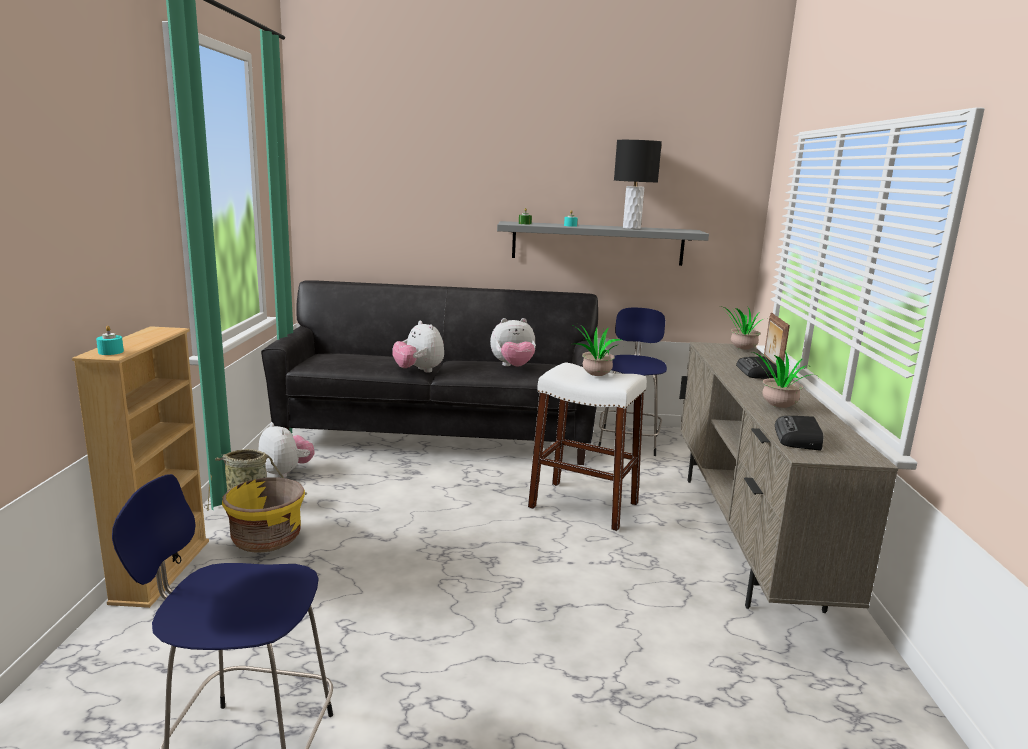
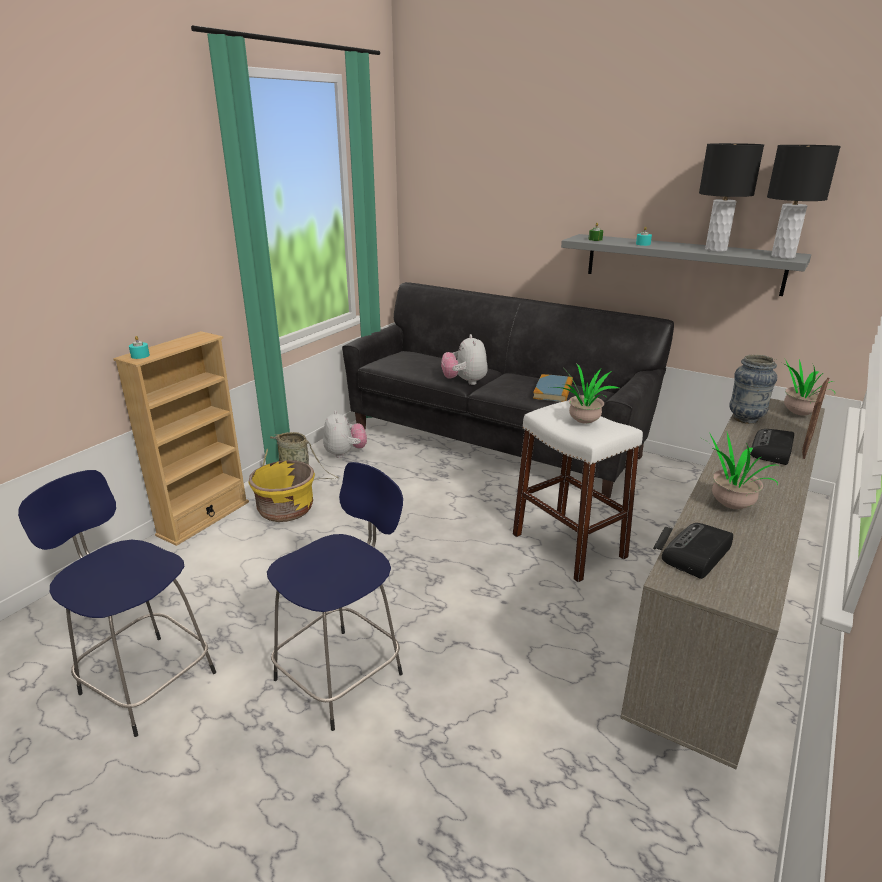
camera: 30 degrees right, 10 degrees up
plush toy [490,318,536,367] -> book [533,374,573,402]
blue stool [598,308,667,456] -> blue stool moved to [267,462,403,731]
none -> vase [729,355,777,424]
none -> black table lamp [767,145,841,259]

